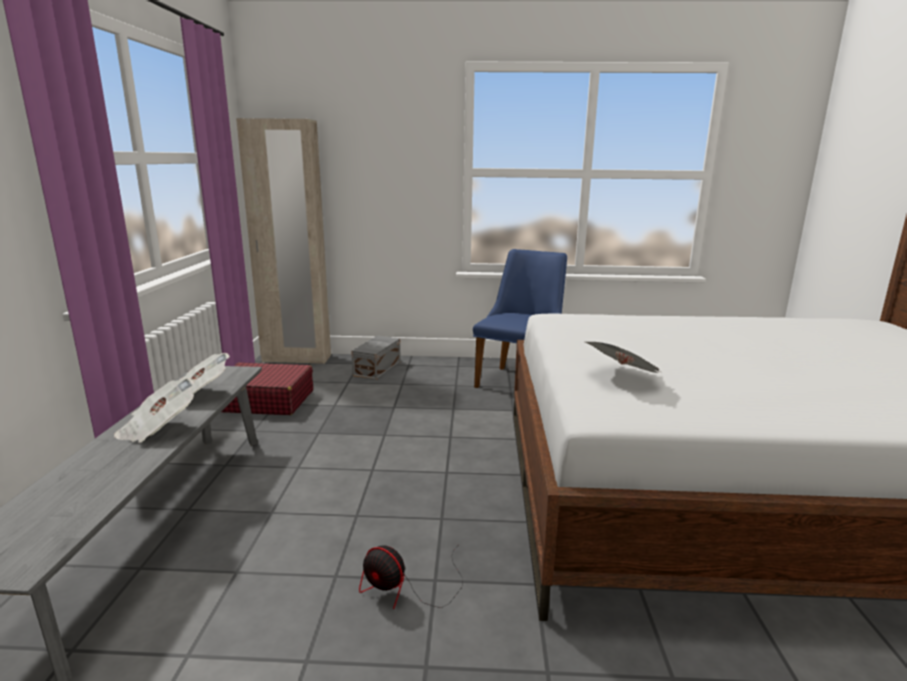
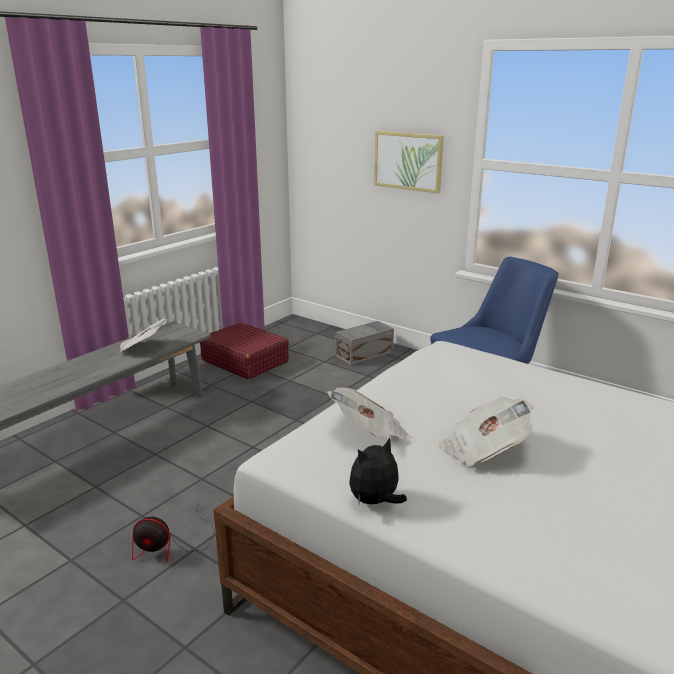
camera: 35 degrees right, 5 degrees up
newspaper [114,378,195,443] -> newspaper moved to [439,397,533,466]
beige wardrobe [236,118,331,364] -> none
fan [359,546,463,609] -> fan turned 60 degrees counterclockwise [132,505,215,562]
none -> plush toy [349,437,407,506]
none -> picture [374,131,444,193]

